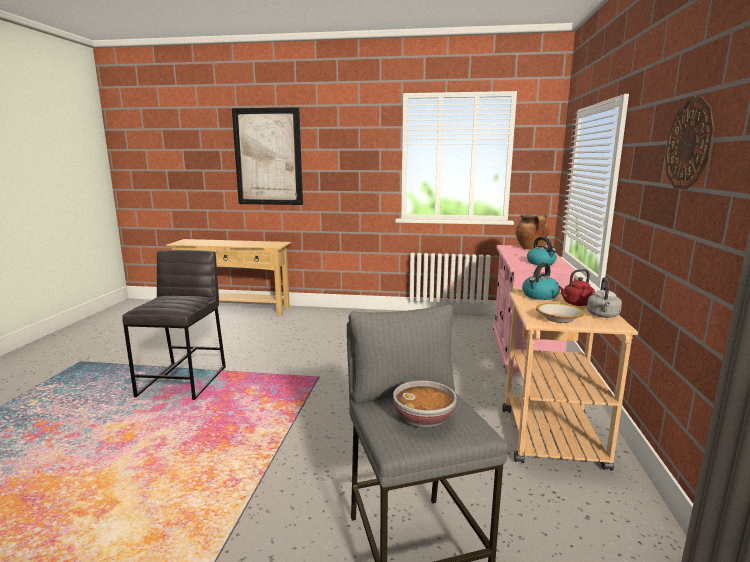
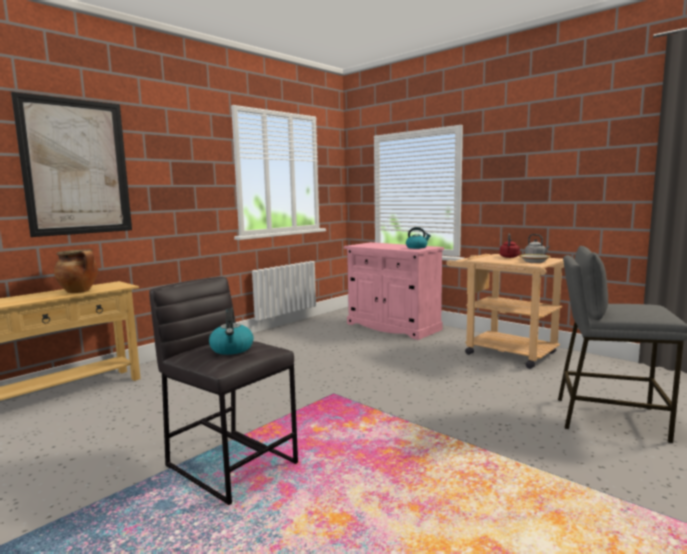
camera: 55 degrees left, 5 degrees down
bowl [393,380,457,428] -> none
cooking pot [516,214,549,249] -> cooking pot moved to [54,249,98,293]
kettle [522,263,560,300] -> kettle moved to [209,308,254,355]
wall clock [665,96,714,190] -> none

